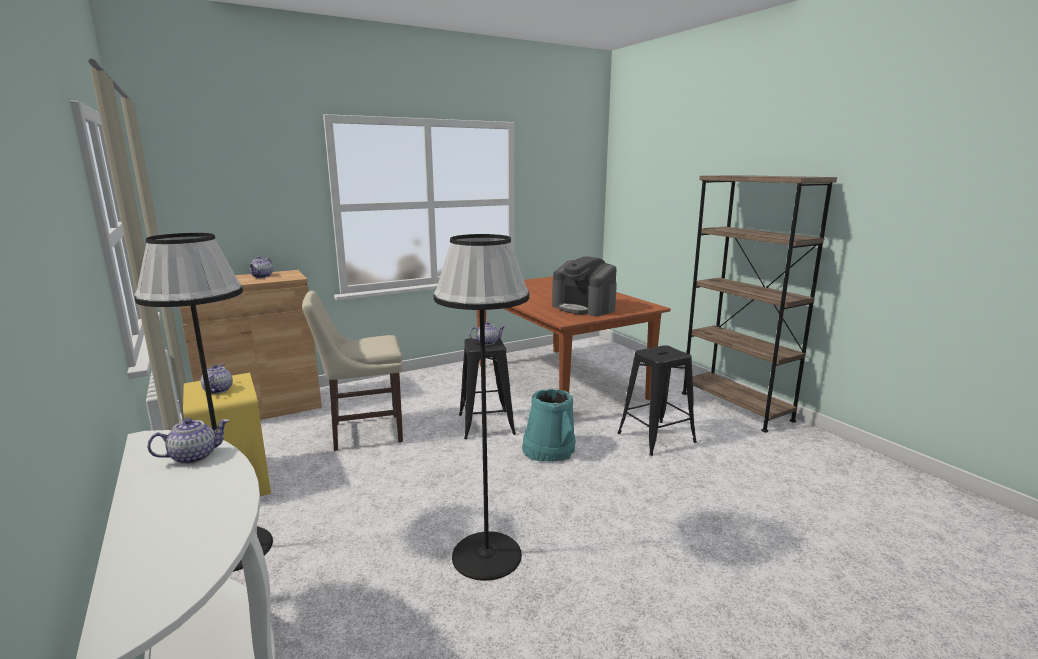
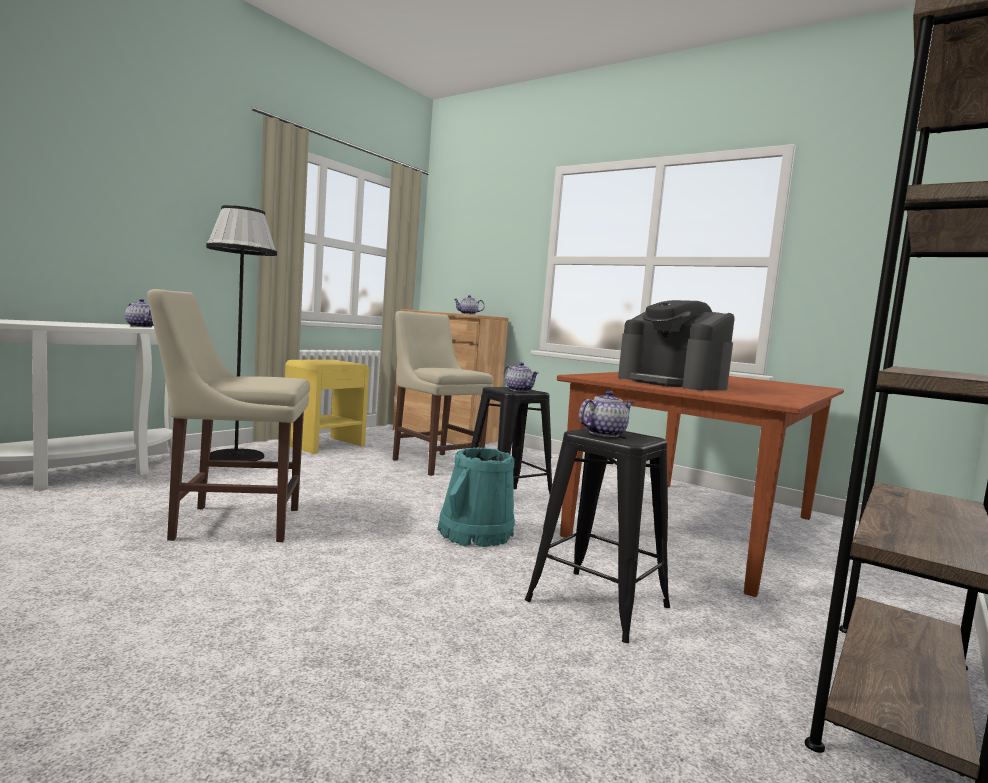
camera: 65 degrees right, 10 degrees down
teapot [201,364,233,394] -> teapot moved to [579,391,634,437]
black floor lamp [434,234,529,581] -> beige chair [147,289,310,542]
coffee machine [552,256,617,316] -> coffee machine turned 60 degrees counterclockwise [618,300,735,391]

